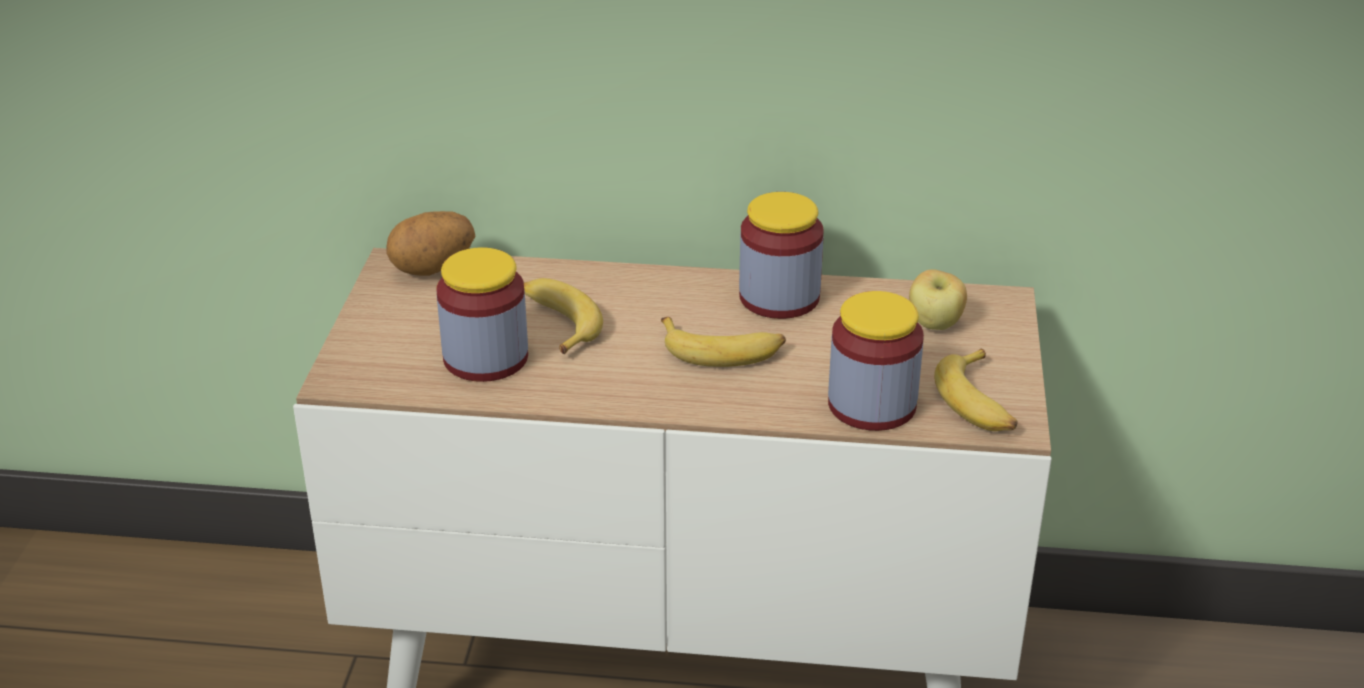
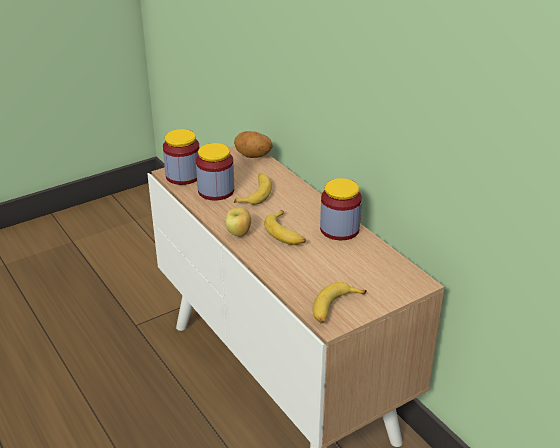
camera: 50 degrees right, 0 degrees up
jar [828,291,924,431] -> jar moved to [163,129,200,185]
apple [909,269,967,330] -> apple moved to [225,207,251,237]

